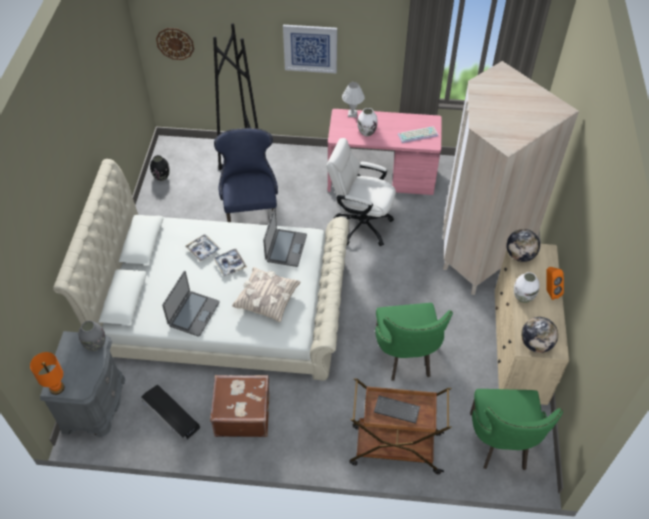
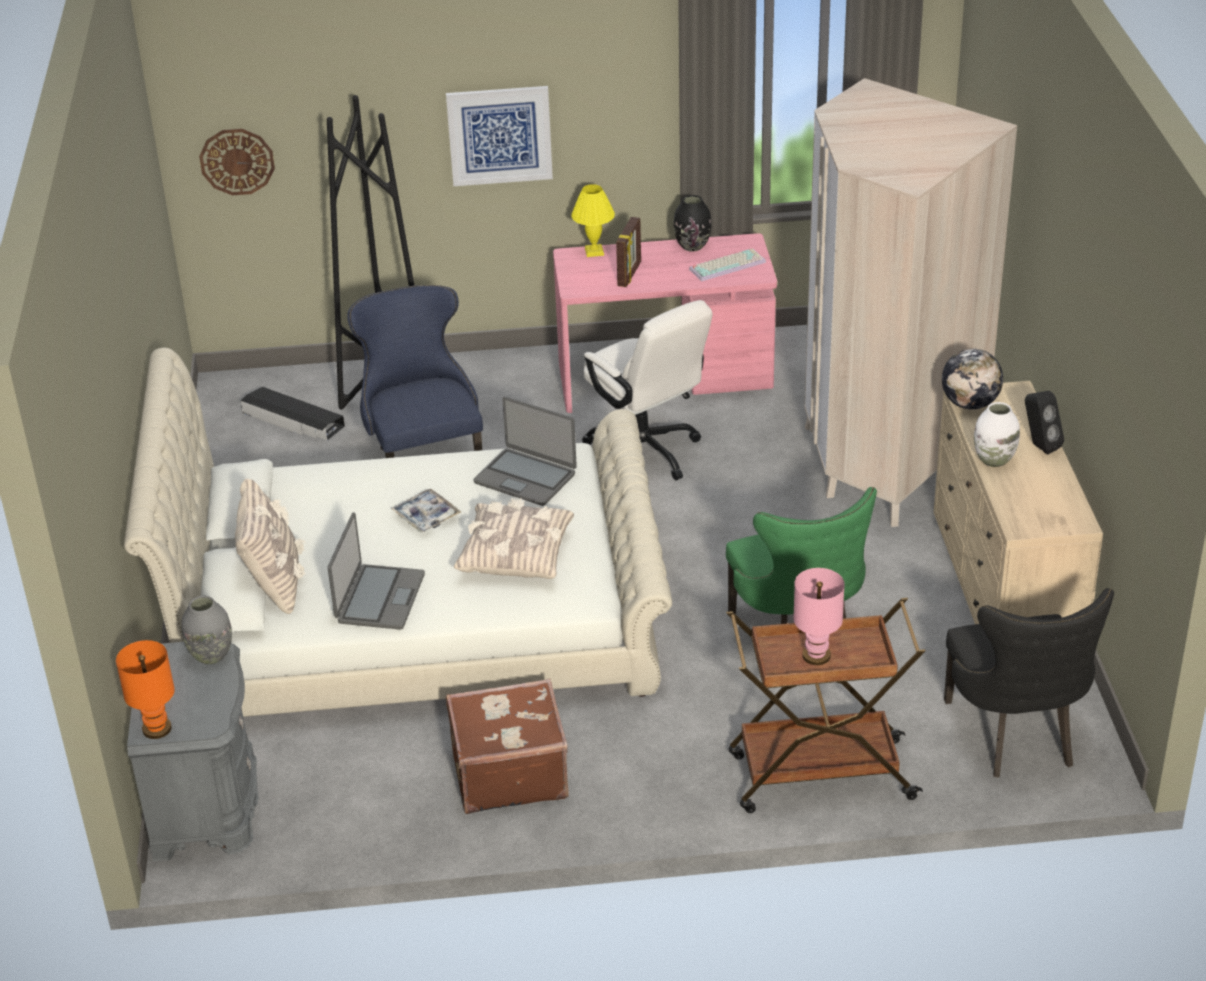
camera: 10 degrees left, 15 degrees down
black storage box [141,384,200,440] -> black storage box moved to [241,387,345,440]
black vase [150,155,170,181] -> black vase moved to [674,195,711,251]
tray [185,234,221,262] -> none
laptop [263,208,307,267] -> laptop turned 120 degrees clockwise [474,396,577,506]
white office chair [326,138,396,246] -> white office chair turned 135 degrees counterclockwise [582,300,712,480]
white table lamp [342,82,365,117] -> yellow table lamp [571,184,615,257]
white vase [357,108,378,136] -> picture frame [616,217,641,287]
keyboard [374,396,420,424] -> pink table lamp [793,568,845,665]
green chair [470,389,563,470] -> black chair [944,588,1114,778]
globe [521,317,558,353] -> none
orange speaker [546,267,564,300] -> black speaker [1025,391,1064,455]
none -> beige pillow [235,479,307,614]

